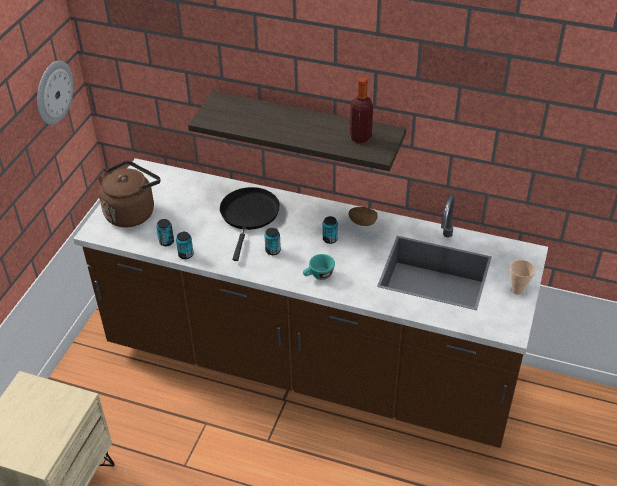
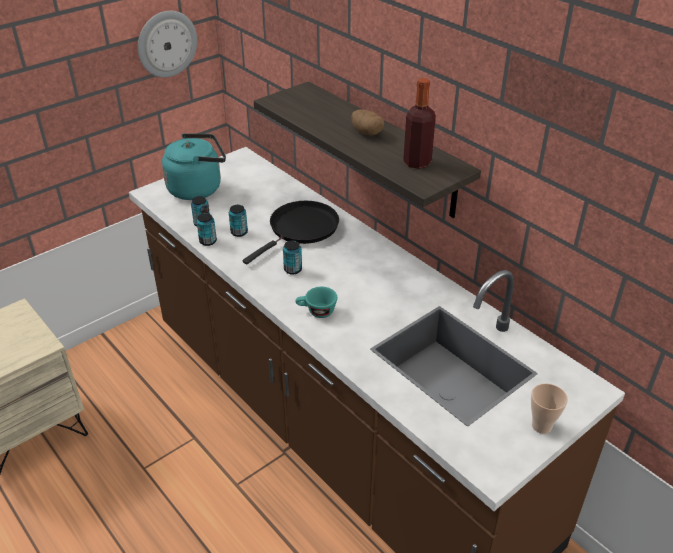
camera: 30 degrees right, 5 degrees down
brown kettle [98,161,161,227] -> turquoise kettle [162,133,226,200]
can [323,216,338,244] -> can moved to [229,205,248,237]
potato [348,207,378,226] -> potato moved to [351,109,384,135]

